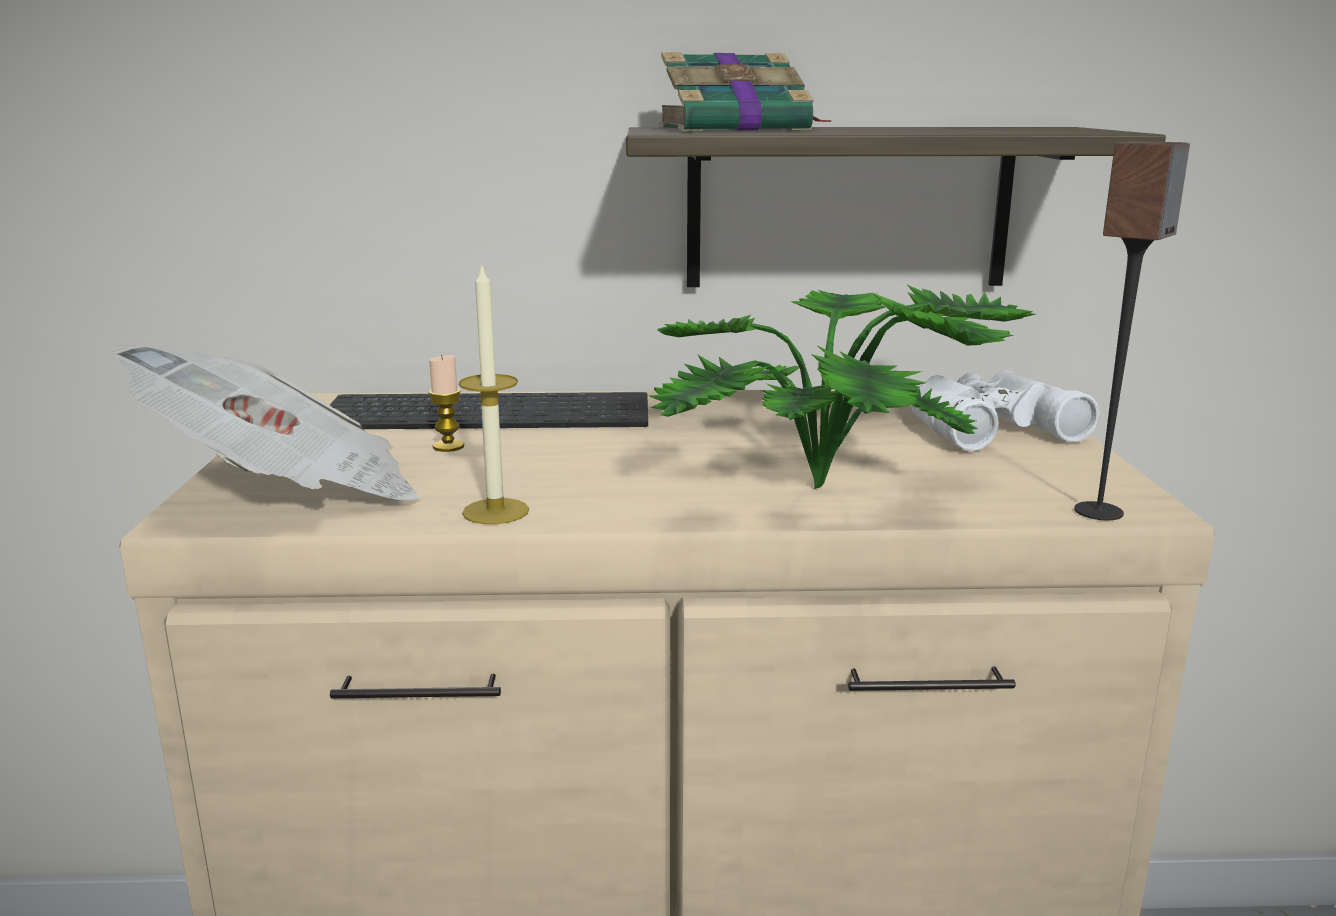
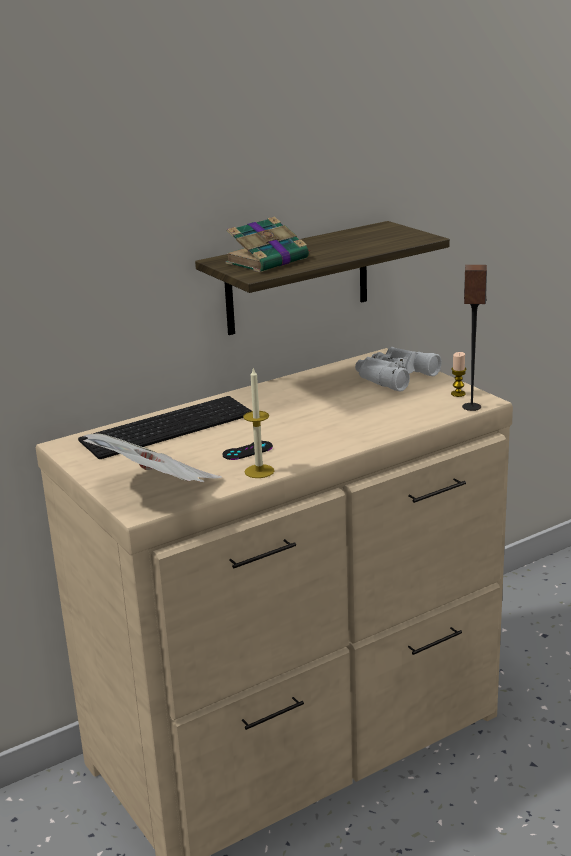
camera: 30 degrees left, 5 degrees up
candle [428,355,464,452] -> candle moved to [451,352,466,397]
potted plant [649,285,1036,489] -> none
none -> black game controller [222,441,273,460]

